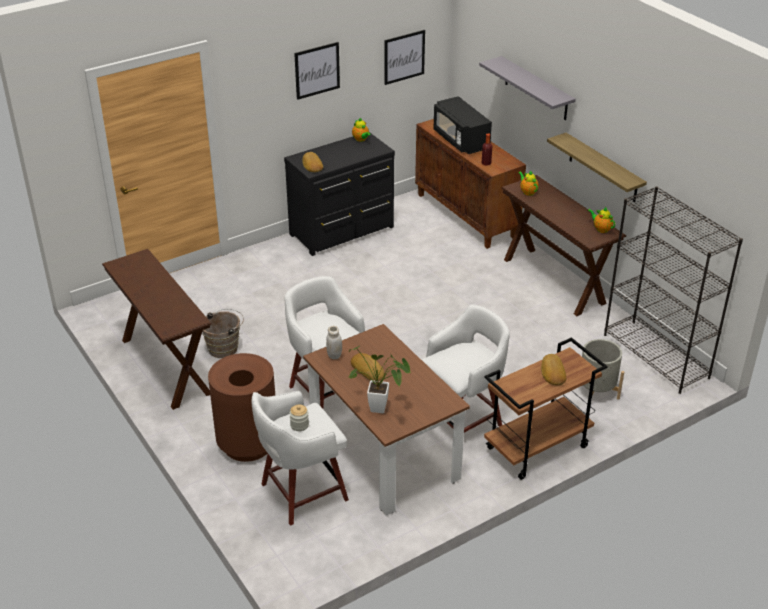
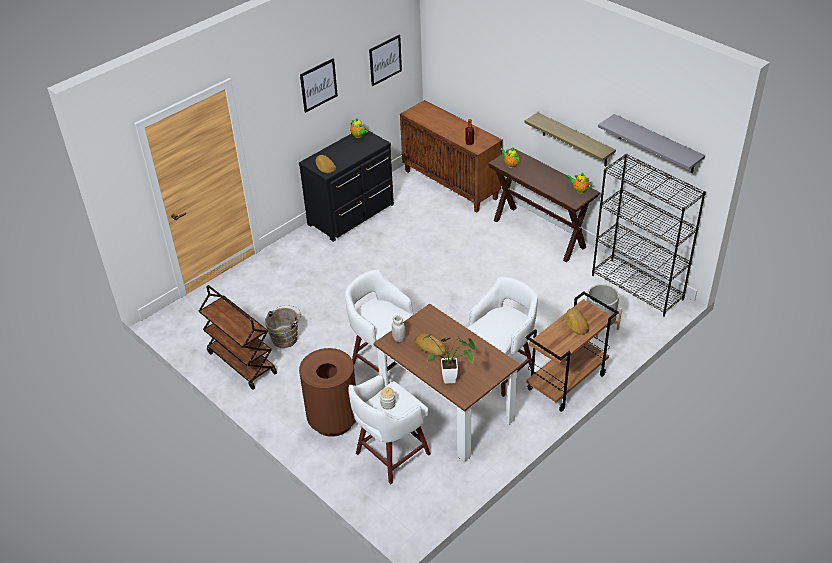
camera: 10 degrees left, 5 degrees up
brown console table [102,249,211,410] -> brown cart [199,285,277,390]
black microwave [434,96,492,154] -> none
grey shelf [479,56,576,120] -> grey shelf moved to [598,114,705,173]

